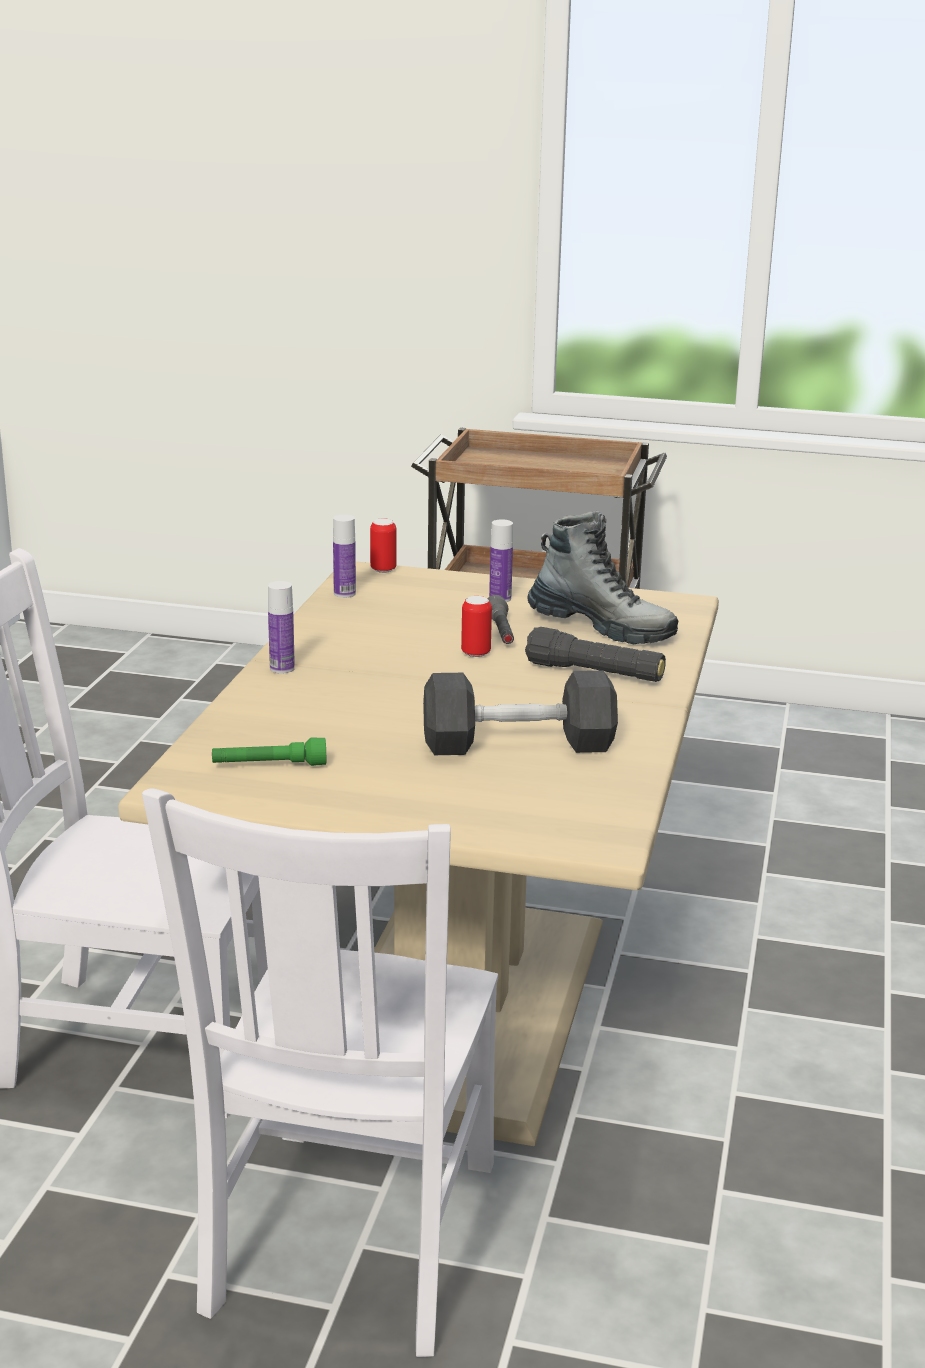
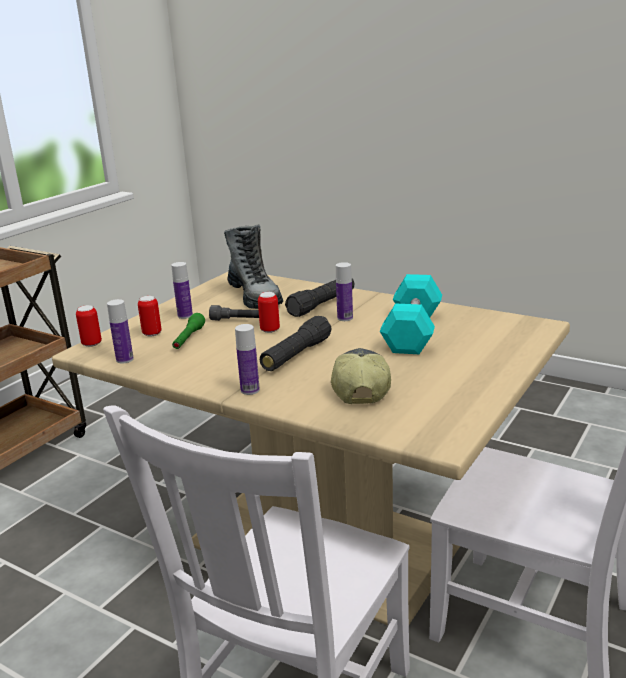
camera: 70 degrees left, 0 degrees up
green flashlight [212,738,326,766] -> green flashlight moved to [172,313,205,349]
grey dumbbell [423,670,618,755] -> turquoise dumbbell [380,274,442,354]
boot [528,511,678,644] -> boot turned 105 degrees clockwise [224,224,283,309]
none -> can [138,296,162,336]
none -> black flashlight [260,316,332,371]
none -> cap [331,348,391,404]
none -> bottle [336,262,353,321]

